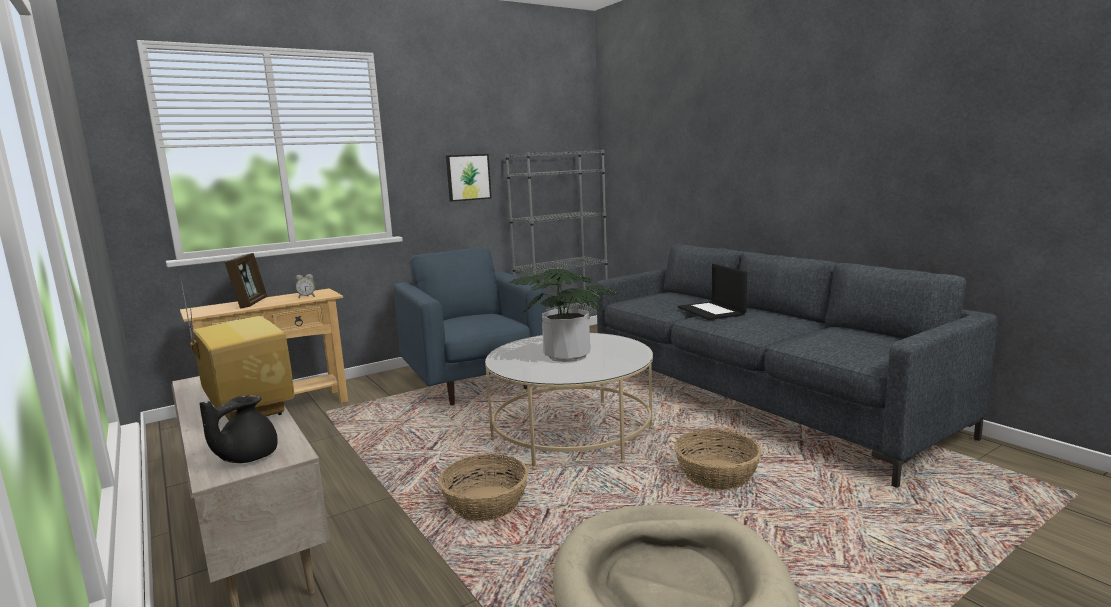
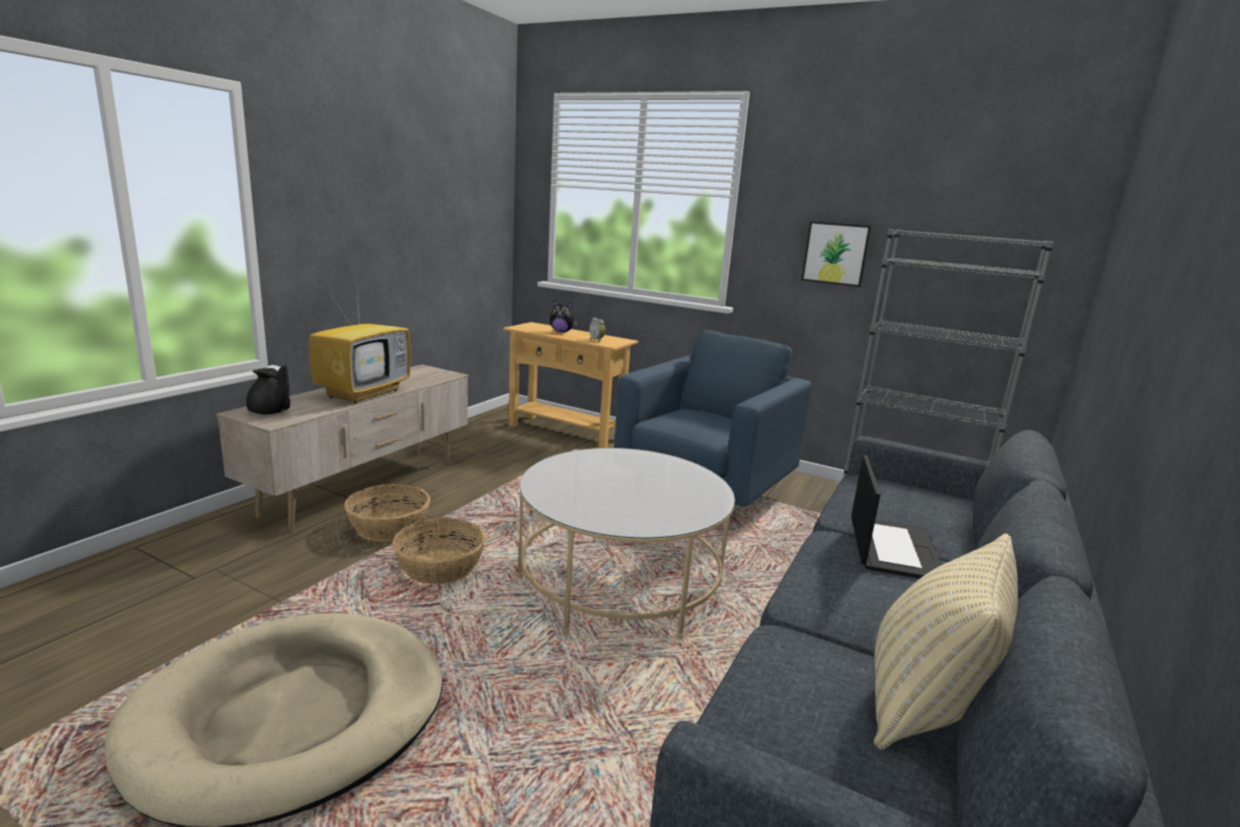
camera: 60 degrees right, 5 degrees up
black teapot [200,395,278,463] -> black teapot turned 150 degrees counterclockwise [246,365,290,414]
picture frame [225,253,267,309] -> plush toy [550,301,578,332]
potted plant [509,268,618,362] -> none
basket [674,429,762,490] -> basket moved to [344,484,430,541]
laptop [678,264,747,320] -> laptop turned 150 degrees clockwise [851,455,943,578]
none -> beige pillow [874,534,1018,750]

